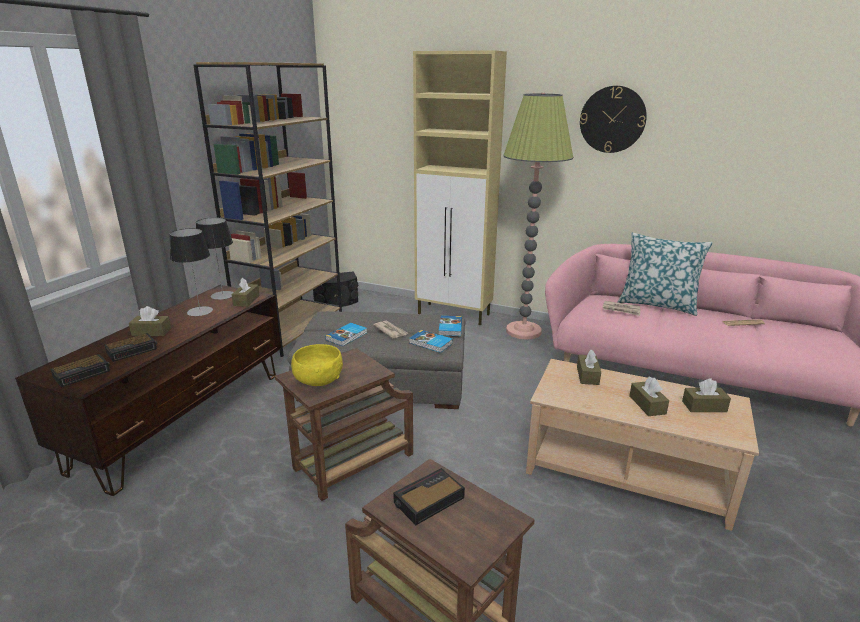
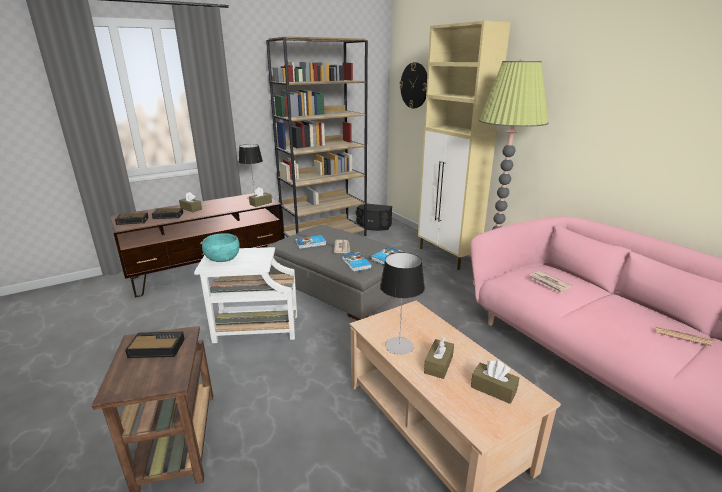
camera: 35 degrees right, 0 degrees up
table lamp [169,228,213,316] -> table lamp moved to [380,252,425,355]
brown side table [275,348,413,501] -> white side table [194,247,297,343]
yellow bowl [291,344,343,386] -> turquoise bowl [202,233,240,262]
brown tissue box [577,350,601,385] -> none
wall clock [580,86,647,153] -> wall clock moved to [399,62,427,108]
pillow [618,232,713,316] -> none

